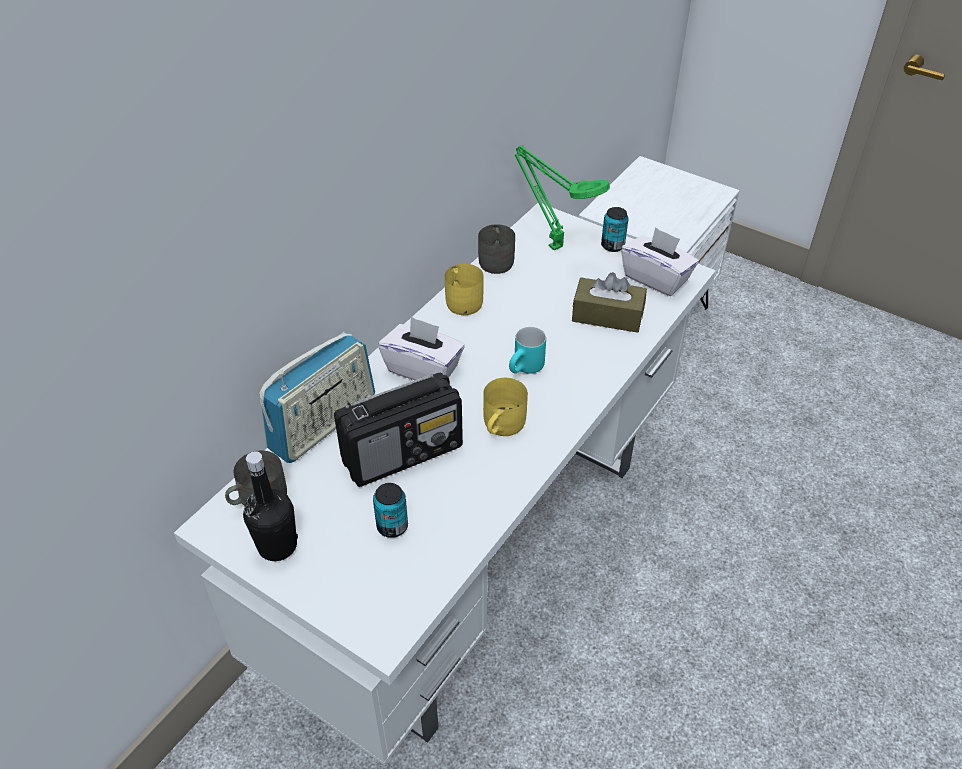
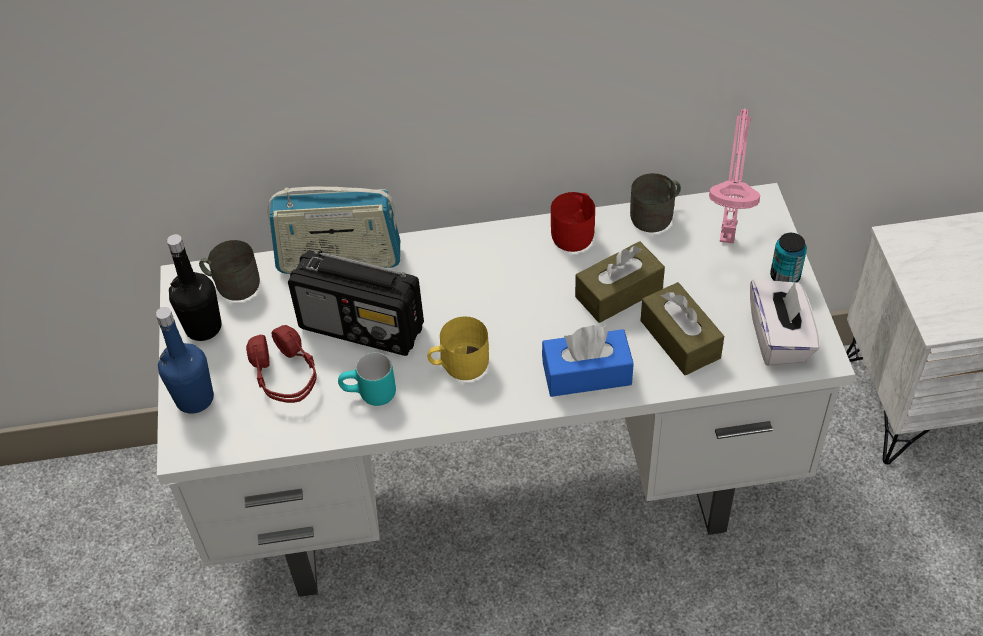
camera: 50 degrees right, 5 degrees up
can [373,483,408,538] -> red headphones [246,325,317,403]
white tissue box [378,316,465,380] -> none
yellow mug [445,264,484,315] -> red mug [551,192,595,252]
turquoise mug [509,327,546,374] -> turquoise mug moved to [338,352,396,406]
green table lamp [515,145,610,250] -> pink table lamp [709,109,760,244]
none -> blue bottle [156,307,214,413]
none -> blue tissue box [542,325,634,397]
none -> brown tissue box [575,241,665,323]

